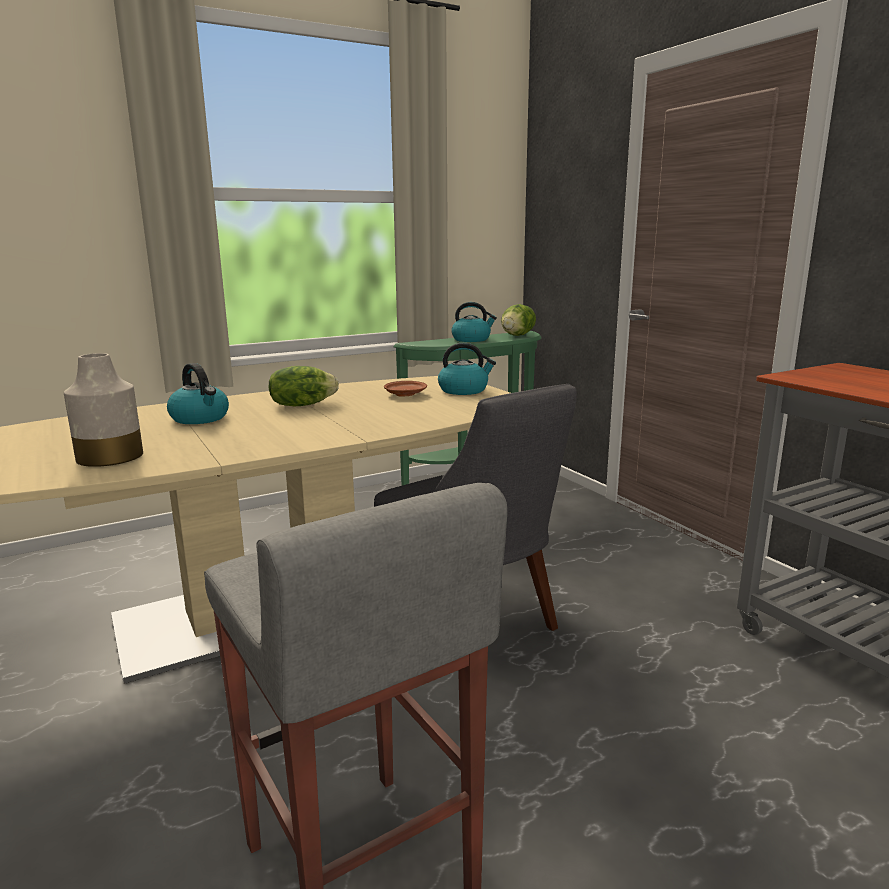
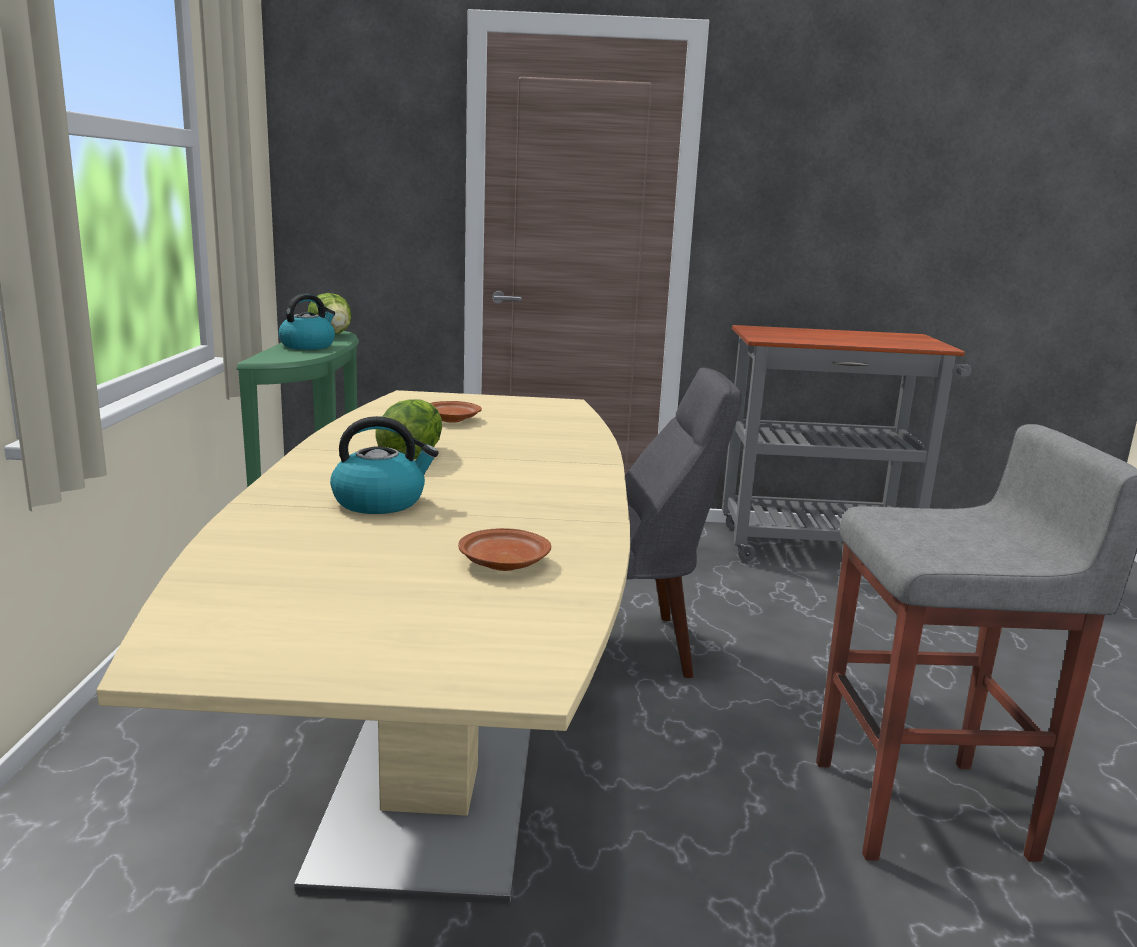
camera: 60 degrees left, 0 degrees up
beige vase [64,353,143,467] -> brown plate [458,528,551,571]
kettle [438,343,496,395] -> none

